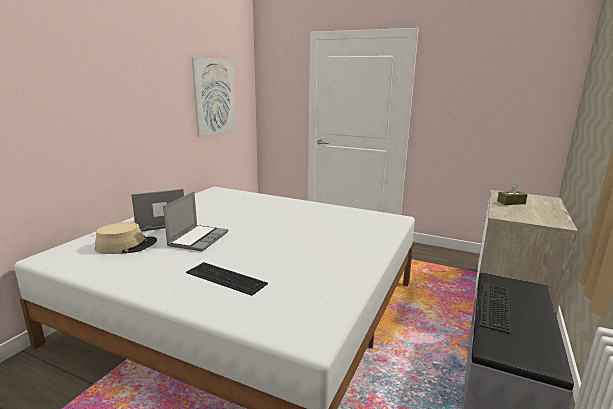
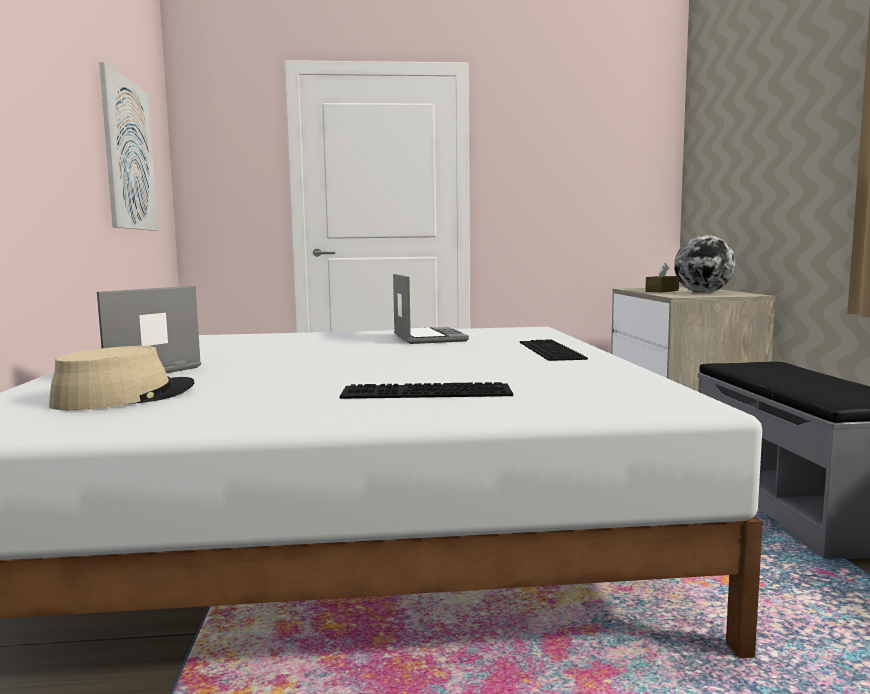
camera: 30 degrees left, 10 degrees down
laptop [163,192,228,251] -> laptop moved to [393,274,469,344]
keyboard [480,283,511,334] -> keyboard moved to [520,339,588,361]
none -> globe [674,235,736,293]

